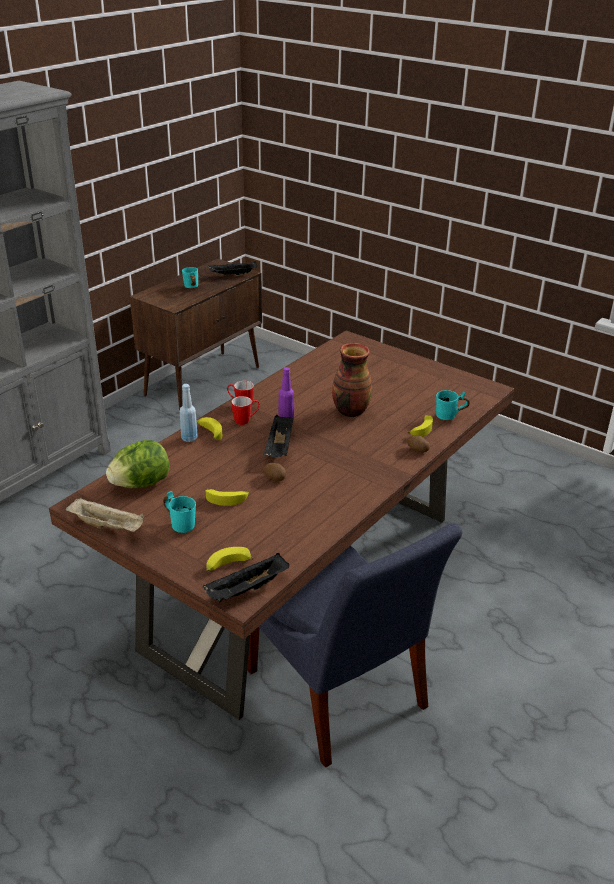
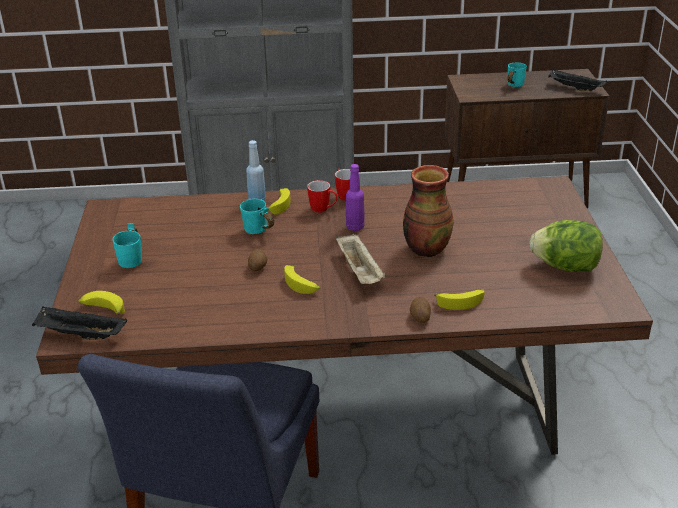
camera: 50 degrees right, 0 degrees up
beige tray [66,498,144,532] -> beige tray moved to [336,234,385,284]
lettuce [106,440,170,488] -> lettuce moved to [529,220,603,272]
banana [206,489,249,506] -> banana moved to [284,265,320,294]
black tray [264,415,293,457] -> none
turquoise mug [436,390,470,420] -> turquoise mug moved to [240,199,274,234]

